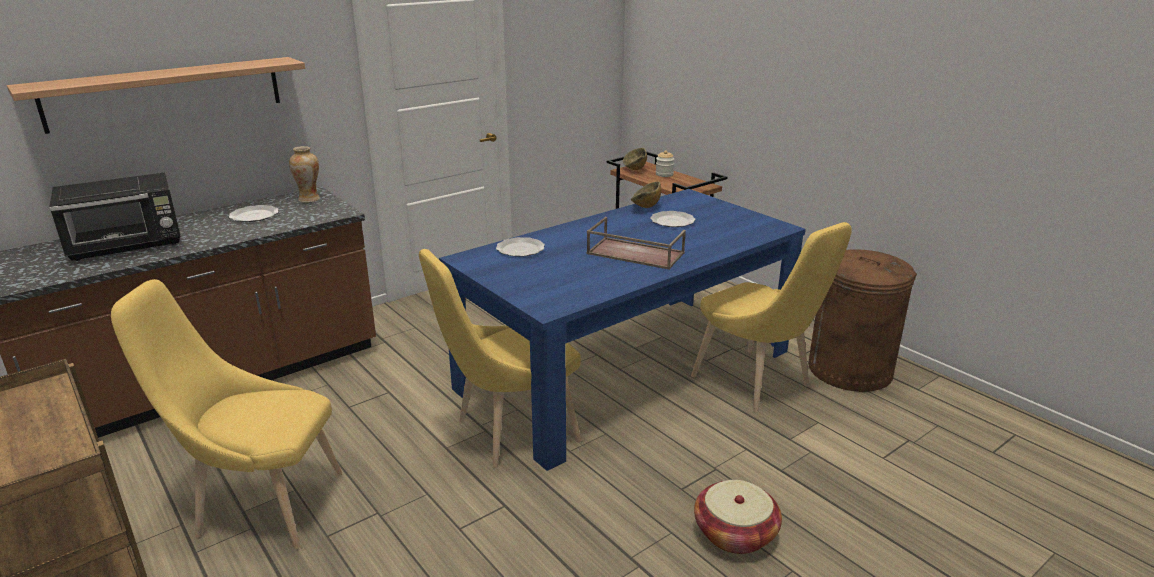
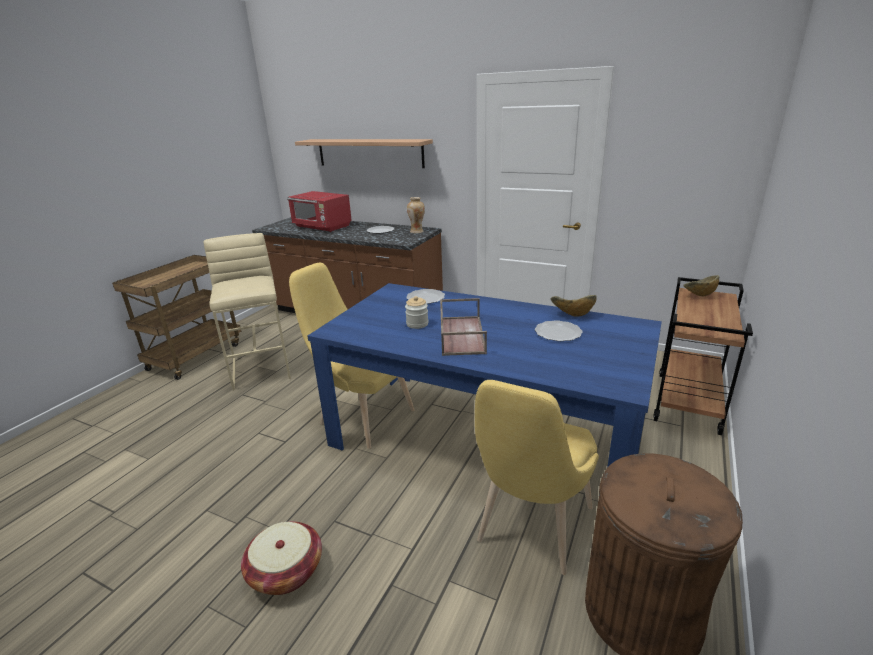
camera: 65 degrees right, 0 degrees up
black microwave [49,172,181,261] -> red microwave [287,191,352,232]
yellow chair [111,279,343,549] -> beige stool [204,233,291,391]
jar [656,150,674,177] -> jar moved to [405,296,428,329]

